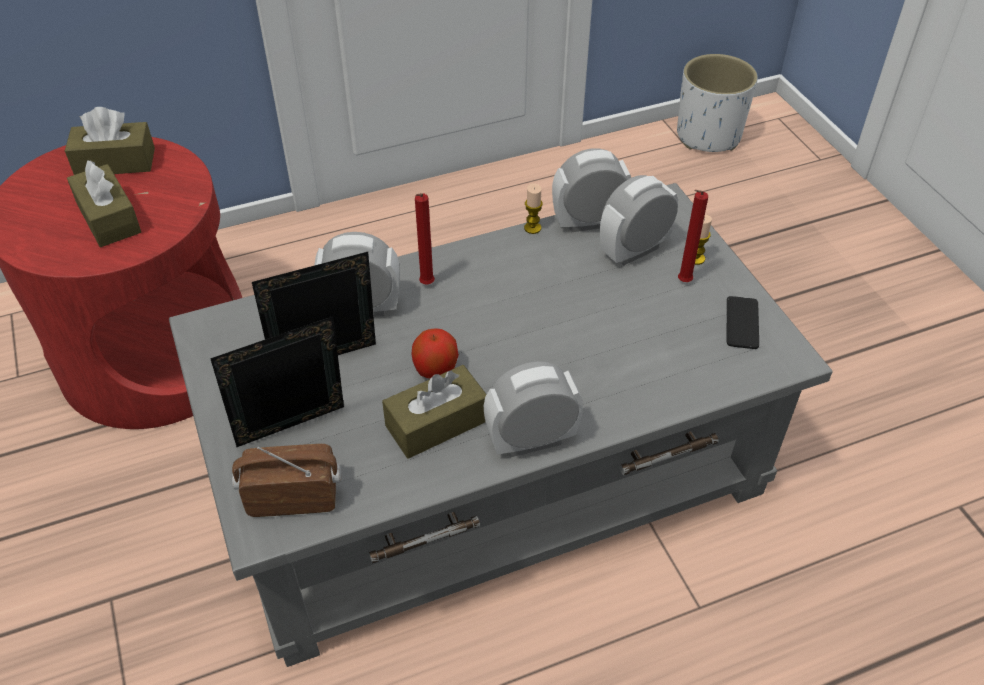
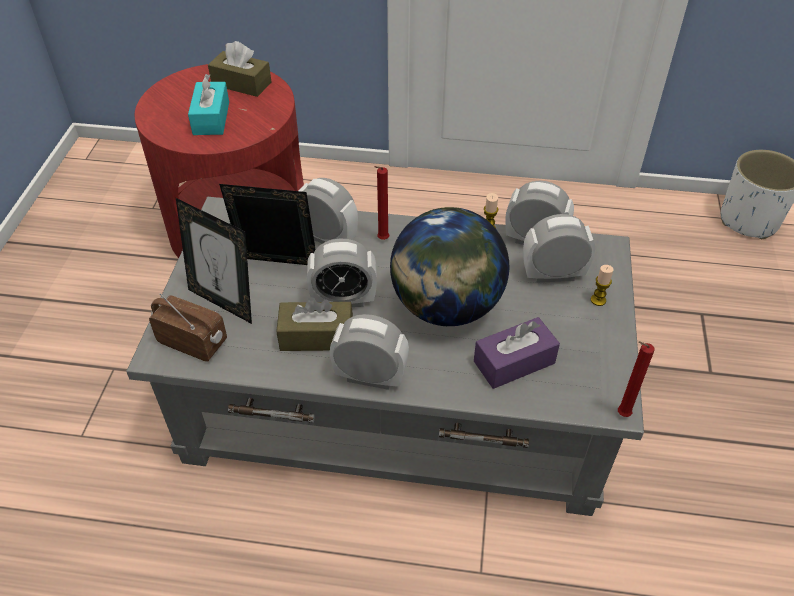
camera: 30 degrees right, 0 degrees up
brown tissue box [67,160,141,247] -> turquoise tissue box [188,74,229,135]
picture frame [210,316,344,447] -> picture frame turned 150 degrees counterclockwise [176,198,252,324]
apple [412,328,459,378] -> alarm clock [307,238,377,307]
red candle [678,190,708,282] -> red candle moved to [618,341,655,417]
phone [727,296,759,349] -> none
none -> globe [390,207,509,326]
none -> purple tissue box [474,317,560,389]

